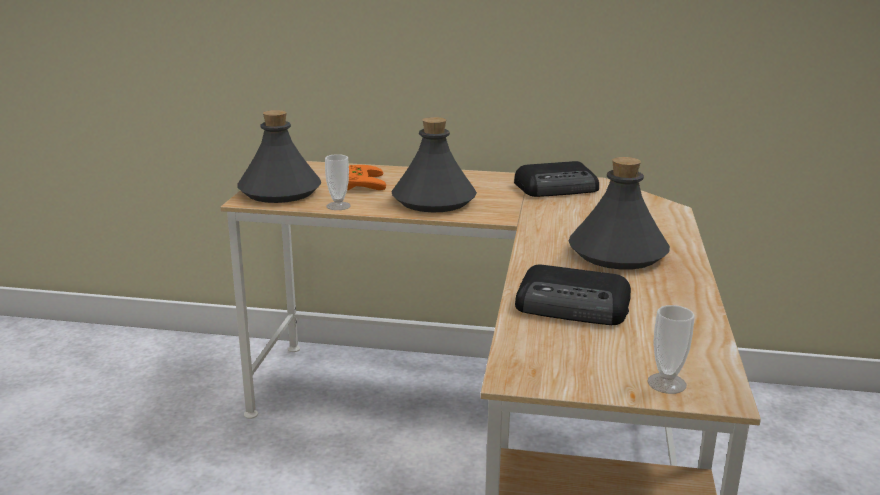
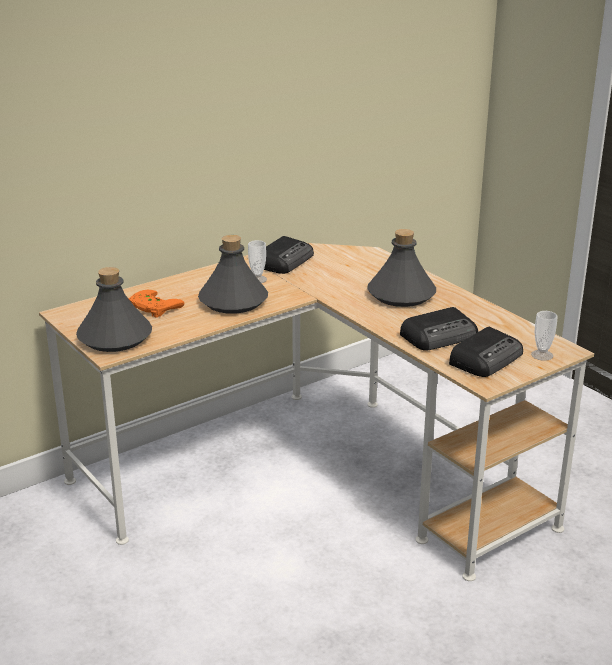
camera: 45 degrees left, 5 degrees up
cup [325,154,351,210] -> cup moved to [248,240,267,283]
none -> radio [449,327,523,377]

